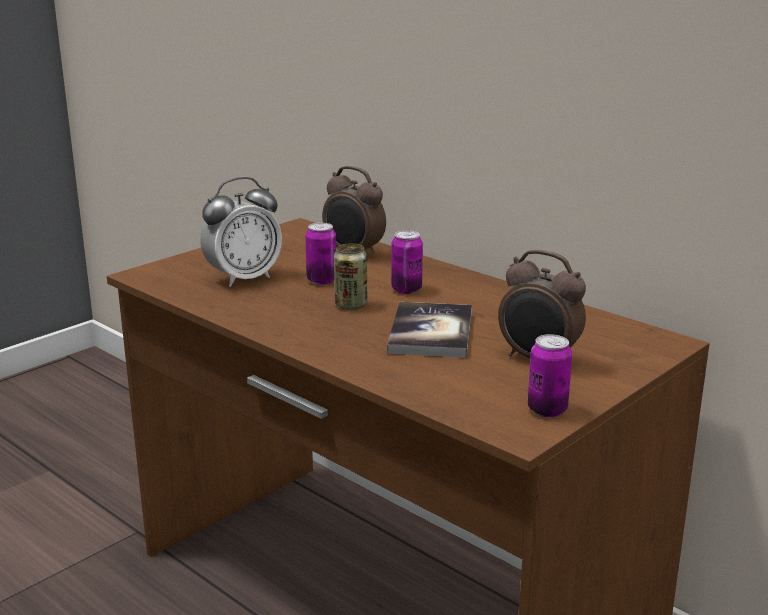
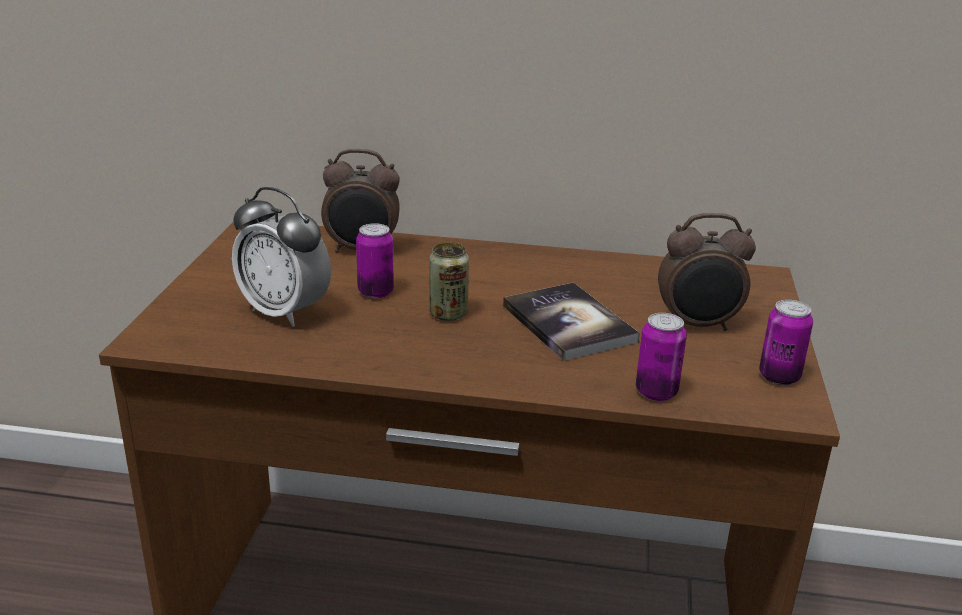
camera: 35 degrees left, 5 degrees up
alarm clock [200,177,282,287] -> alarm clock turned 105 degrees clockwise [232,187,331,327]
can [391,230,423,294] -> can moved to [636,313,687,401]

